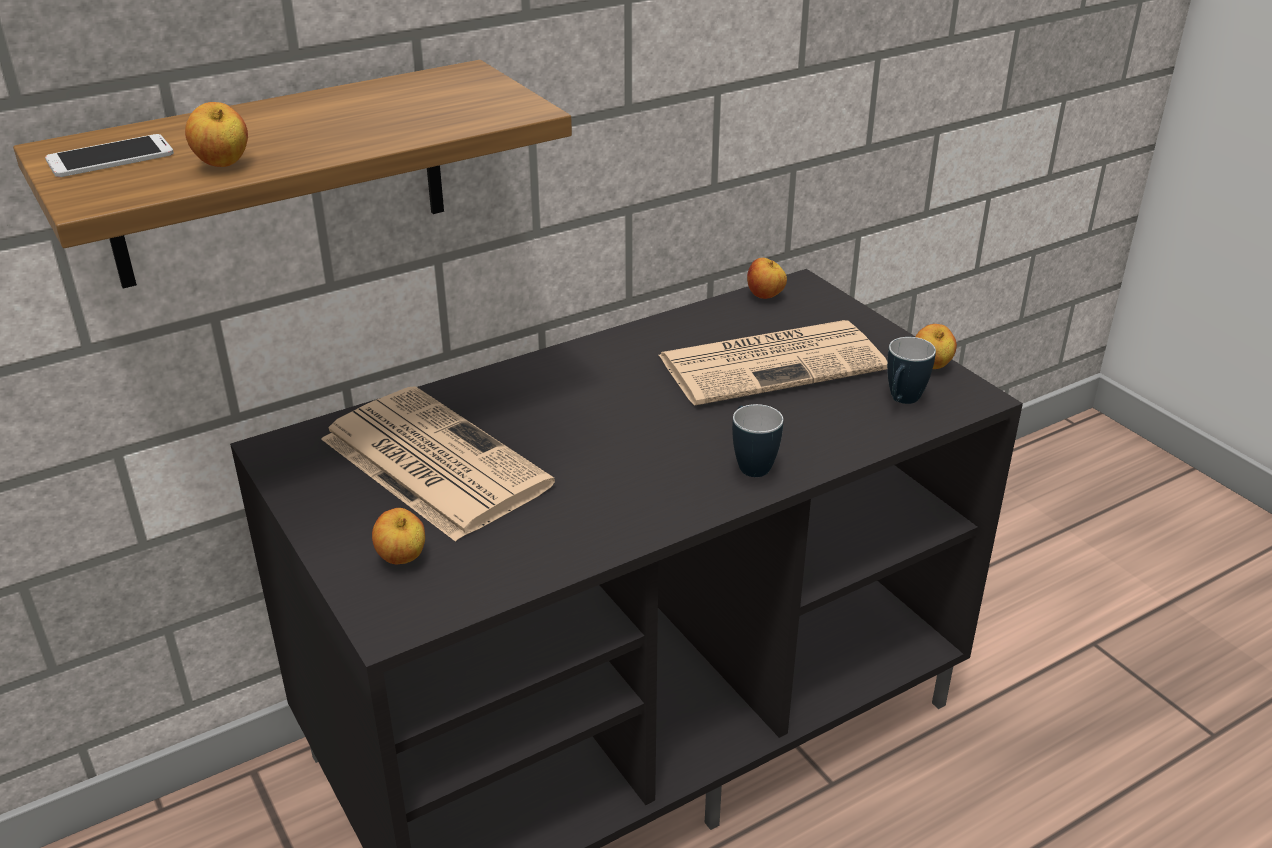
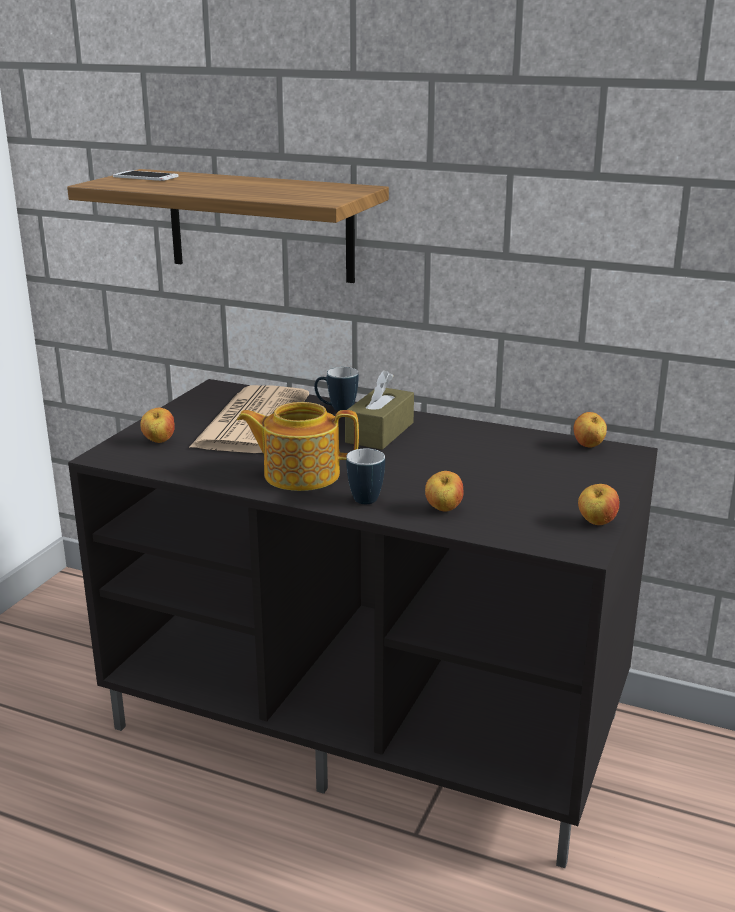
camera: 55 degrees right, 10 degrees down
apple [185,102,248,167] -> apple moved to [425,471,464,511]
newspaper [659,320,887,406] -> none
mug [887,337,936,404] -> mug moved to [314,367,358,411]
none -> teapot [237,402,359,491]
none -> brown tissue box [345,370,414,450]

